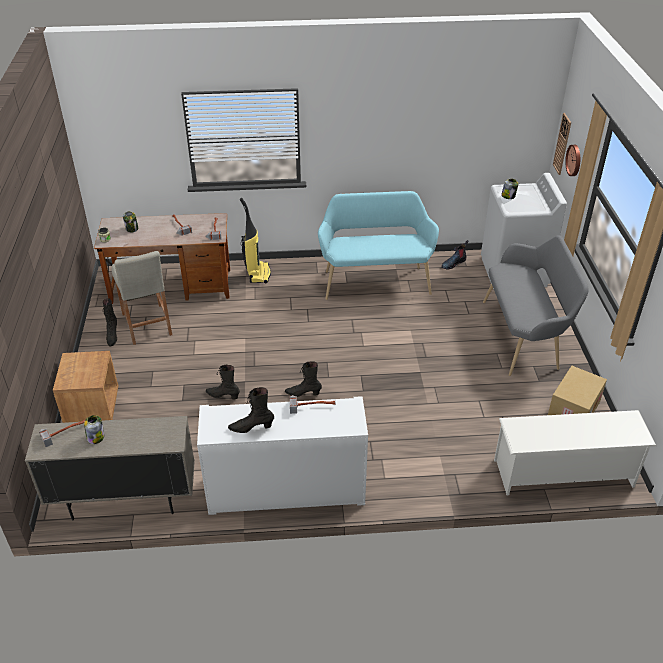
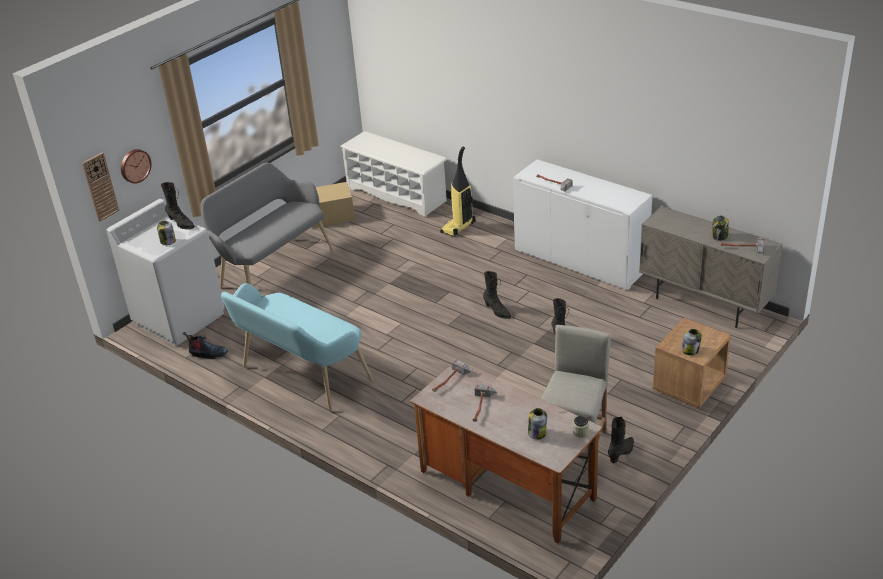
camera: 135 degrees left, 5 degrees down
black boot [228,387,274,433] -> black boot moved to [161,182,195,229]
vacuum cleaner [240,198,271,283] -> vacuum cleaner moved to [440,147,476,237]
none -> jar [681,329,702,355]

